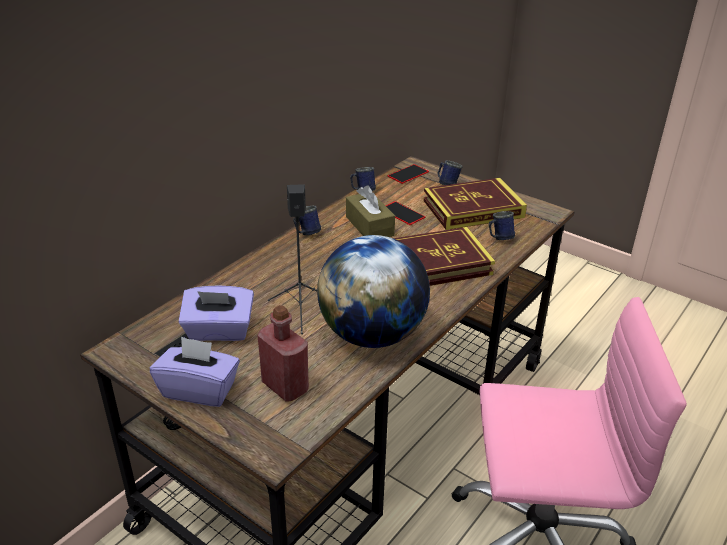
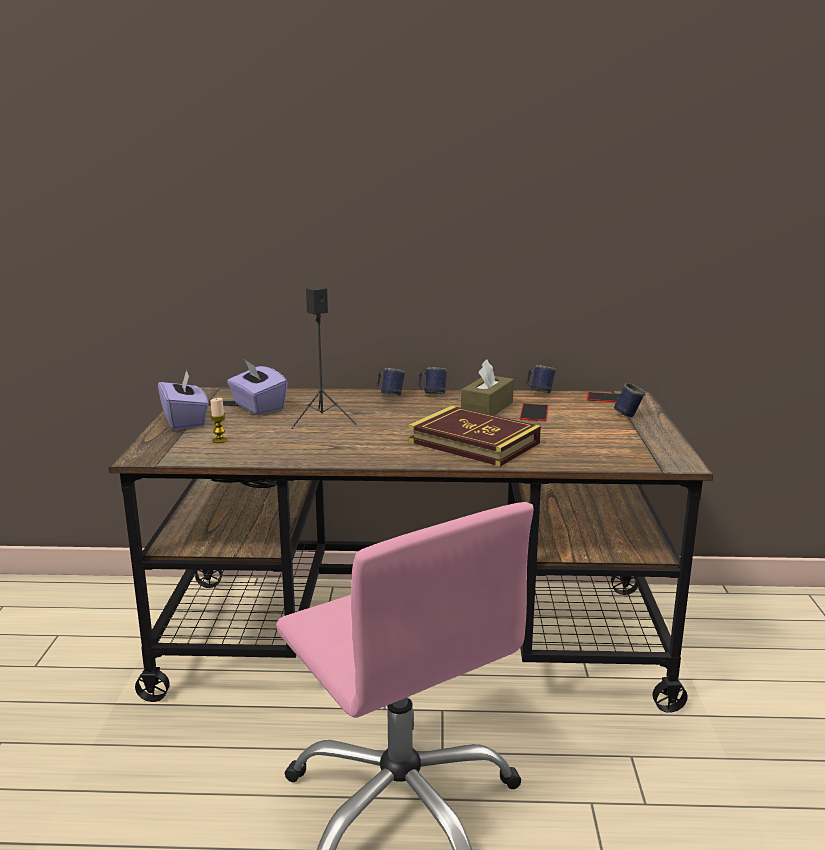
camera: 55 degrees right, 15 degrees down
red bottle [257,305,309,402] -> candle [210,398,227,443]
globe [317,235,430,348] -> none
book [423,178,527,230] -> none
blue mug [489,211,515,240] -> blue mug moved to [377,368,405,396]

